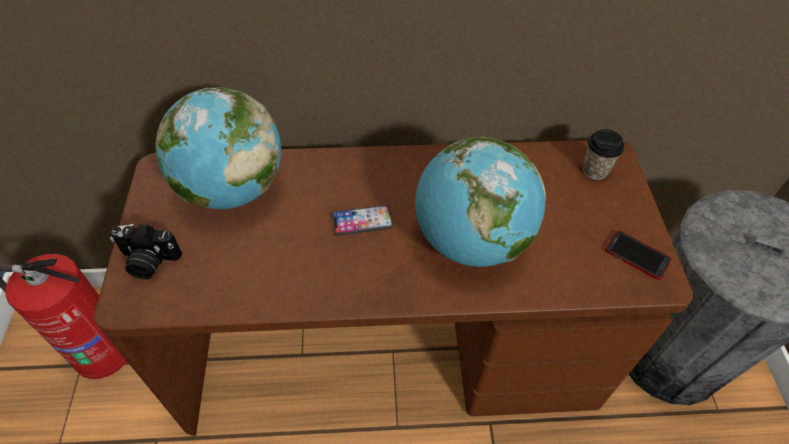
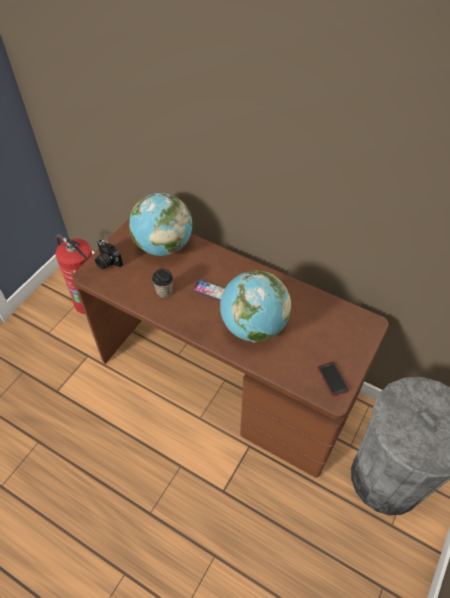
camera: 35 degrees right, 0 degrees up
cup [582,129,624,180] -> cup moved to [152,269,173,298]

